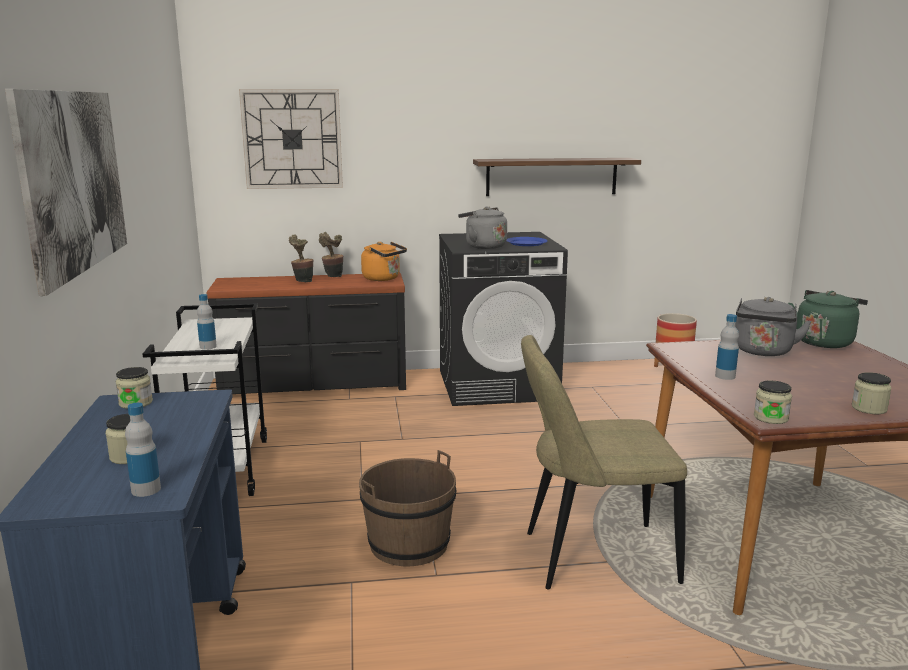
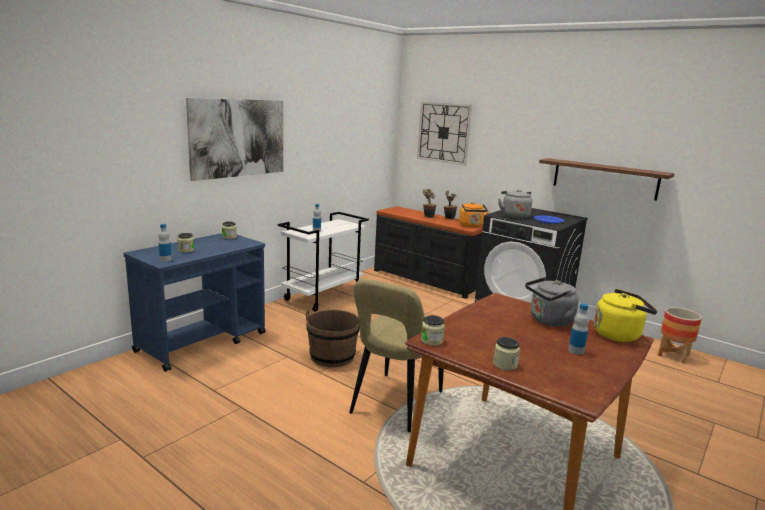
camera: 45 degrees right, 0 degrees up
beige chair [521,335,687,590] -> beige chair turned 105 degrees counterclockwise [349,278,444,432]
bottle [715,314,739,380] -> bottle moved to [568,303,589,355]
green kettle [788,290,868,348] -> yellow kettle [594,289,658,342]

